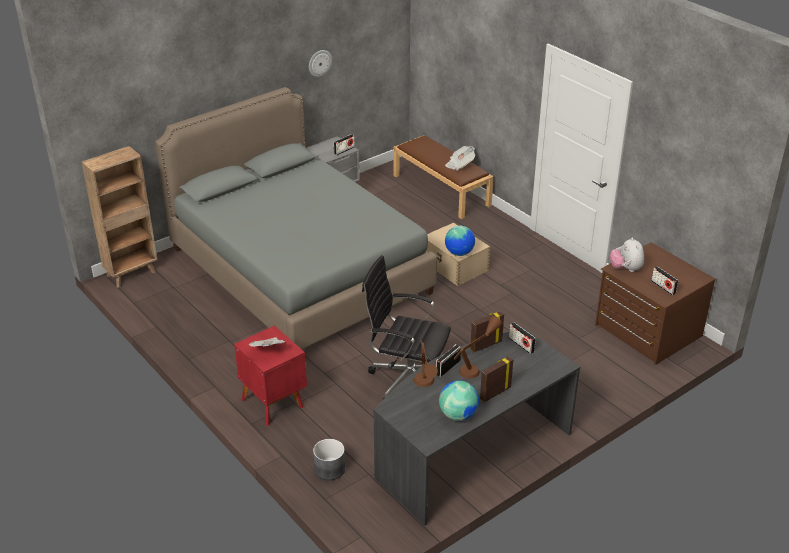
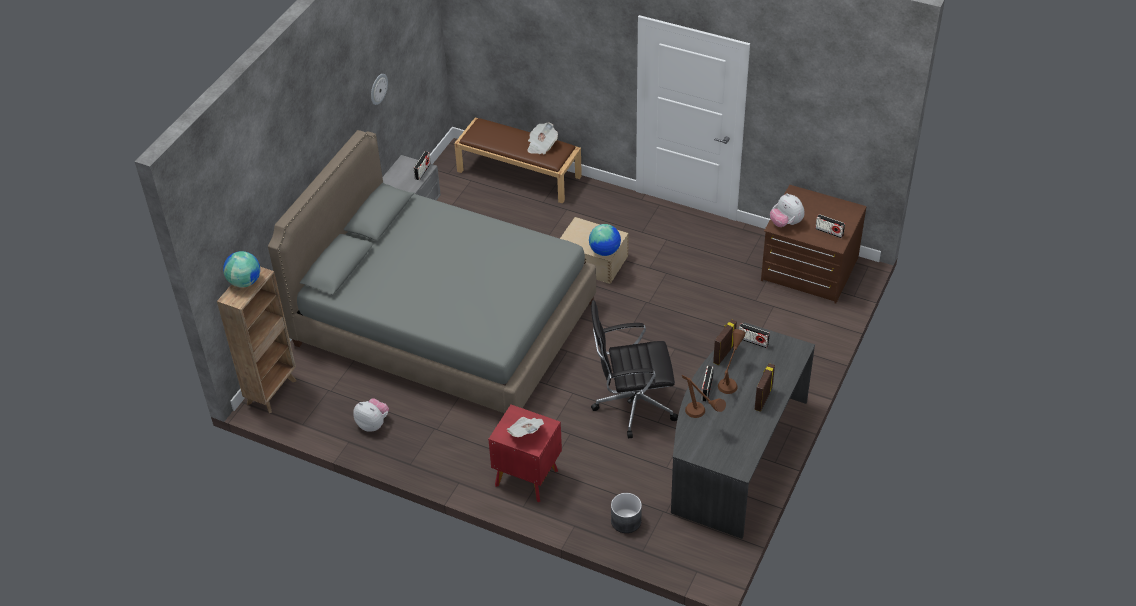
camera: 25 degrees left, 10 degrees up
globe [439,381,479,421] -> globe moved to [223,251,260,288]
none -> plush toy [353,398,389,431]

